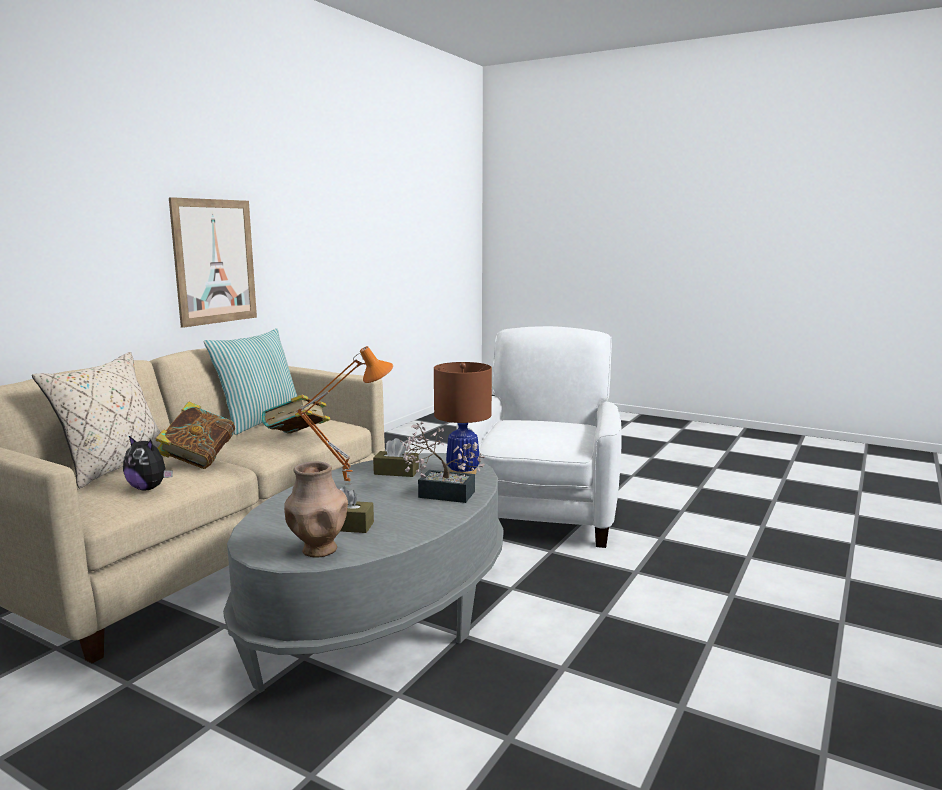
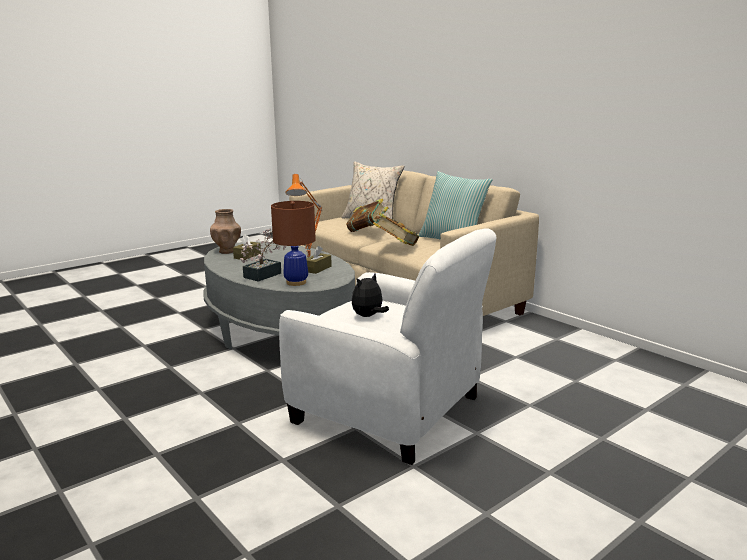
camera: 110 degrees right, 5 degrees up
plush toy [123,436,173,490] -> plush toy moved to [352,274,389,317]
picture [169,197,257,328] -> none

